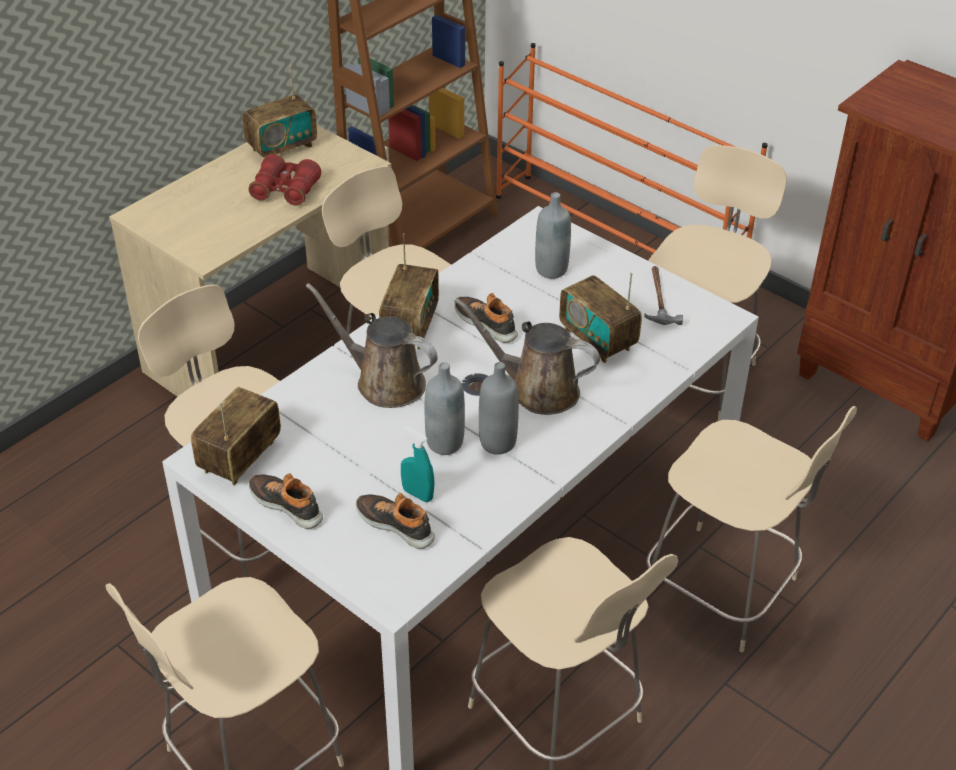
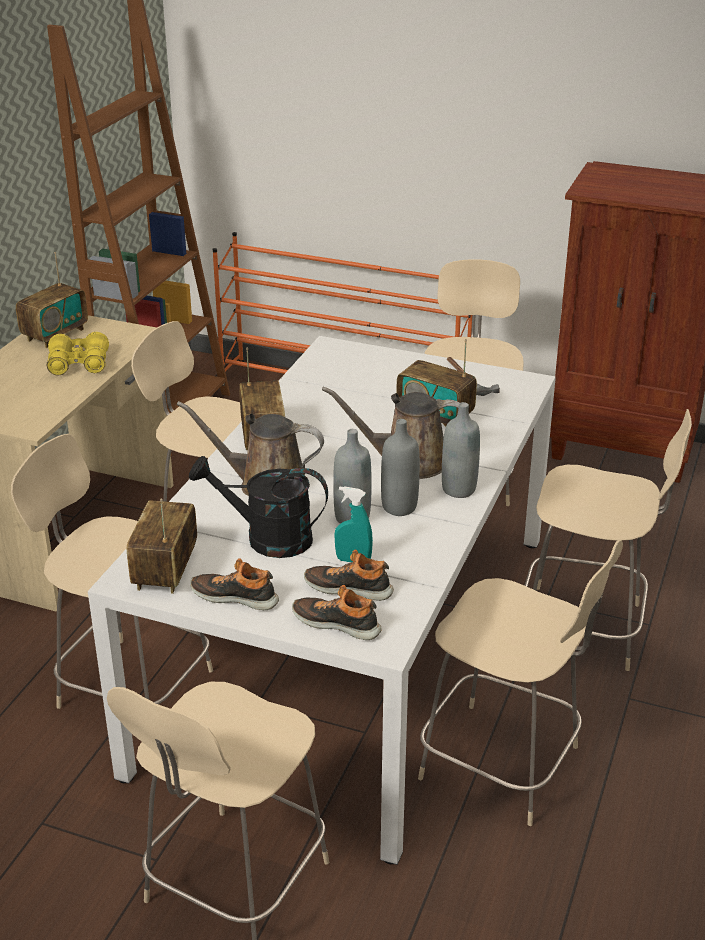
camera: 20 degrees left, 10 degrees down
red binoculars [249,154,321,206] -> yellow binoculars [46,332,109,376]
shoe [455,293,518,343] -> shoe moved to [292,585,381,640]
grey bottle [535,192,571,279] -> grey bottle moved to [442,402,480,498]
none -> black watering can [189,456,328,558]

